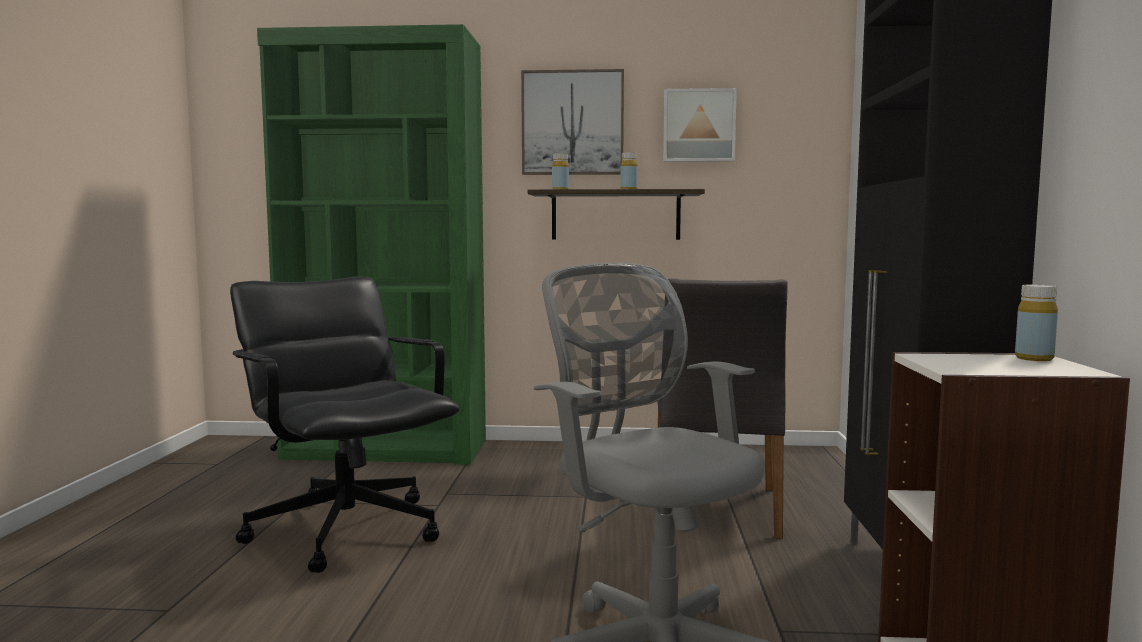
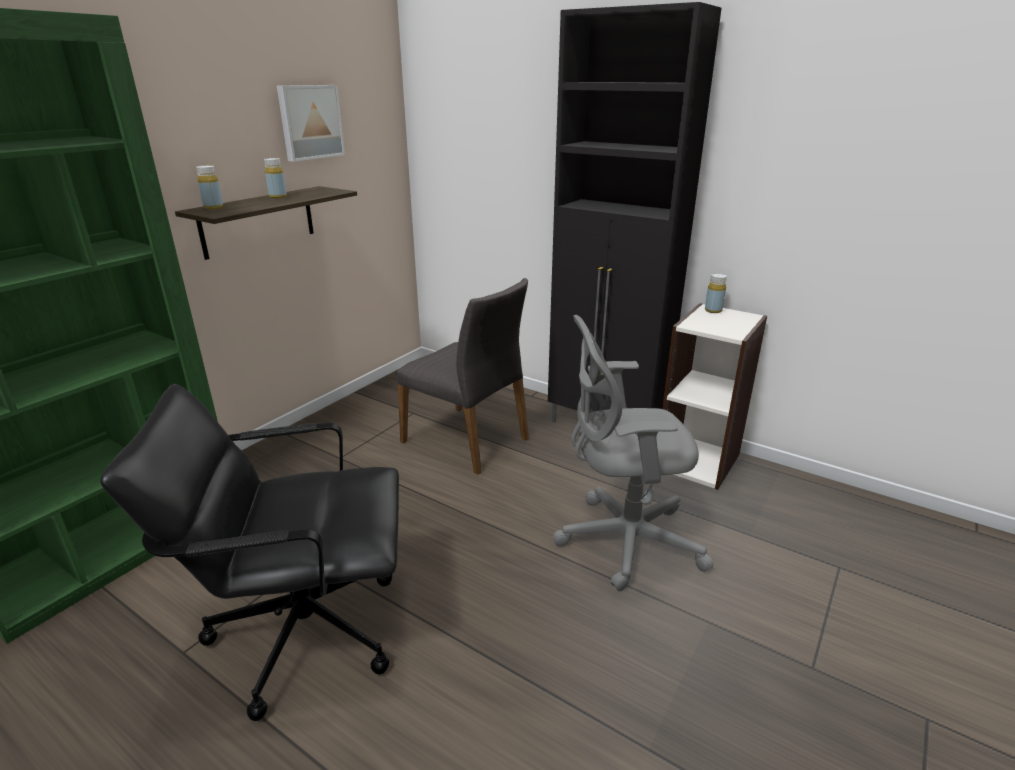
camera: 60 degrees left, 20 degrees up
picture [521,69,624,175] -> none

